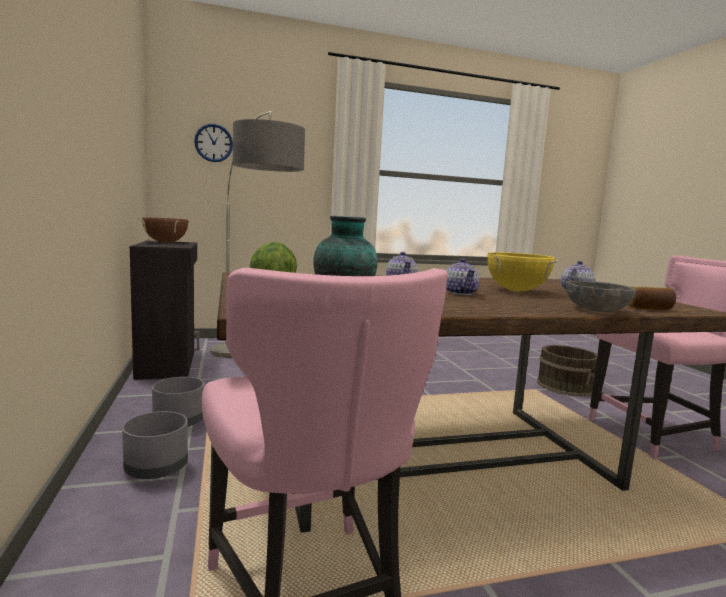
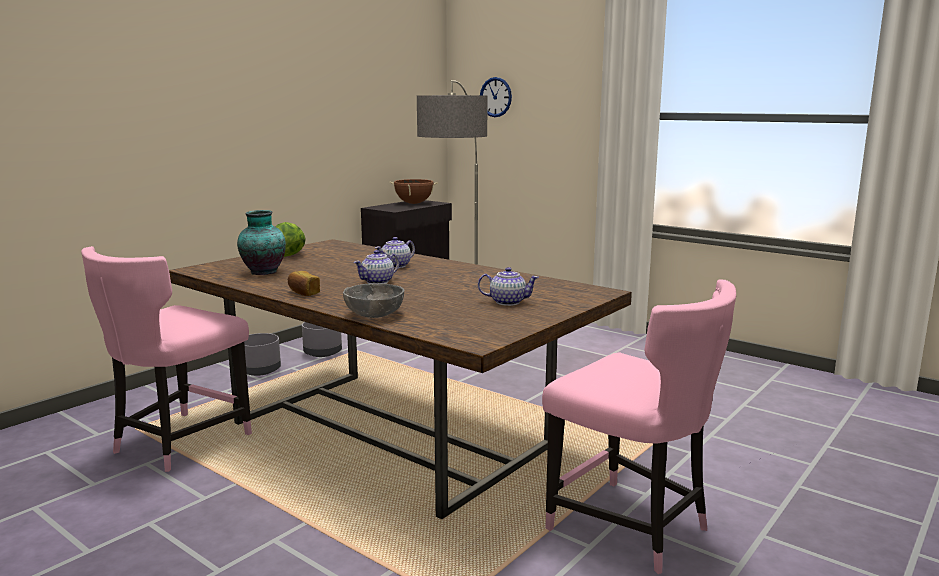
camera: 55 degrees right, 5 degrees up
yellow cooking pot [487,252,557,291] -> none
brown bucket [537,345,597,397] -> none
bread [628,287,676,310] -> bread moved to [288,271,320,296]

